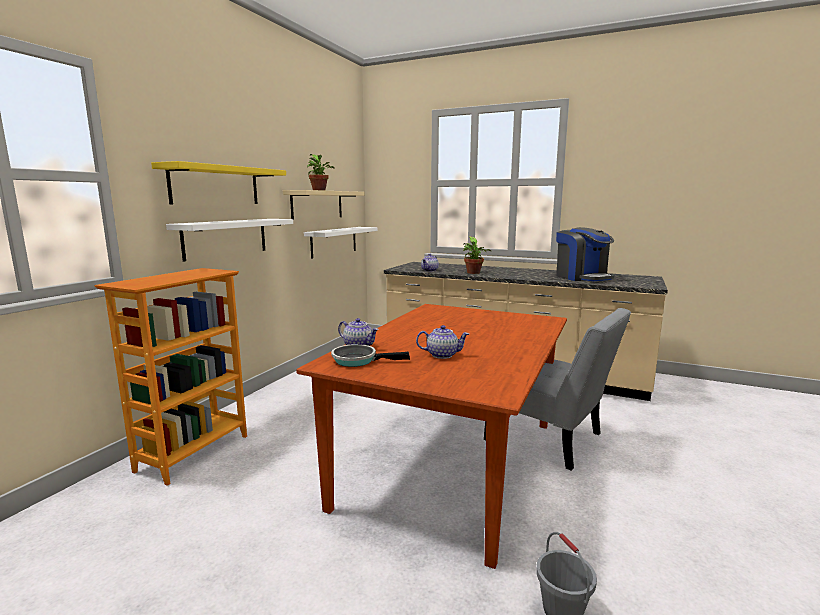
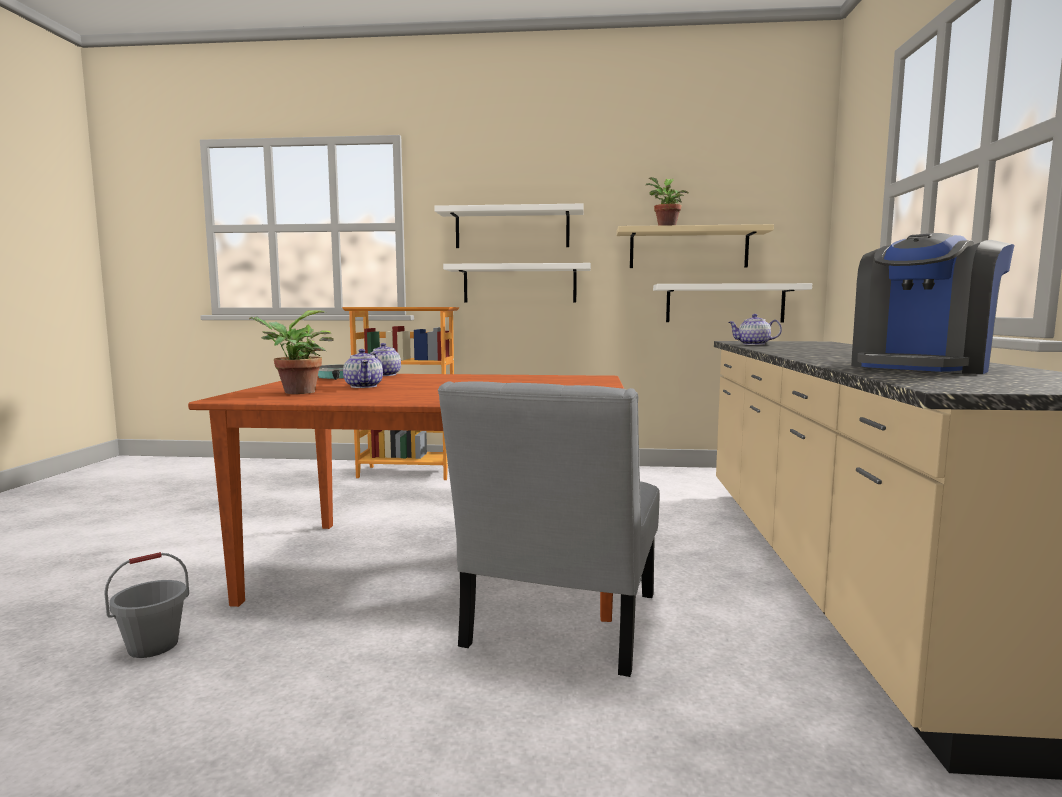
camera: 70 degrees right, 5 degrees down
yellow shelf [151,161,286,204] -> white shelf [434,204,584,248]
potted plant [463,236,492,274] -> potted plant moved to [249,310,334,394]

